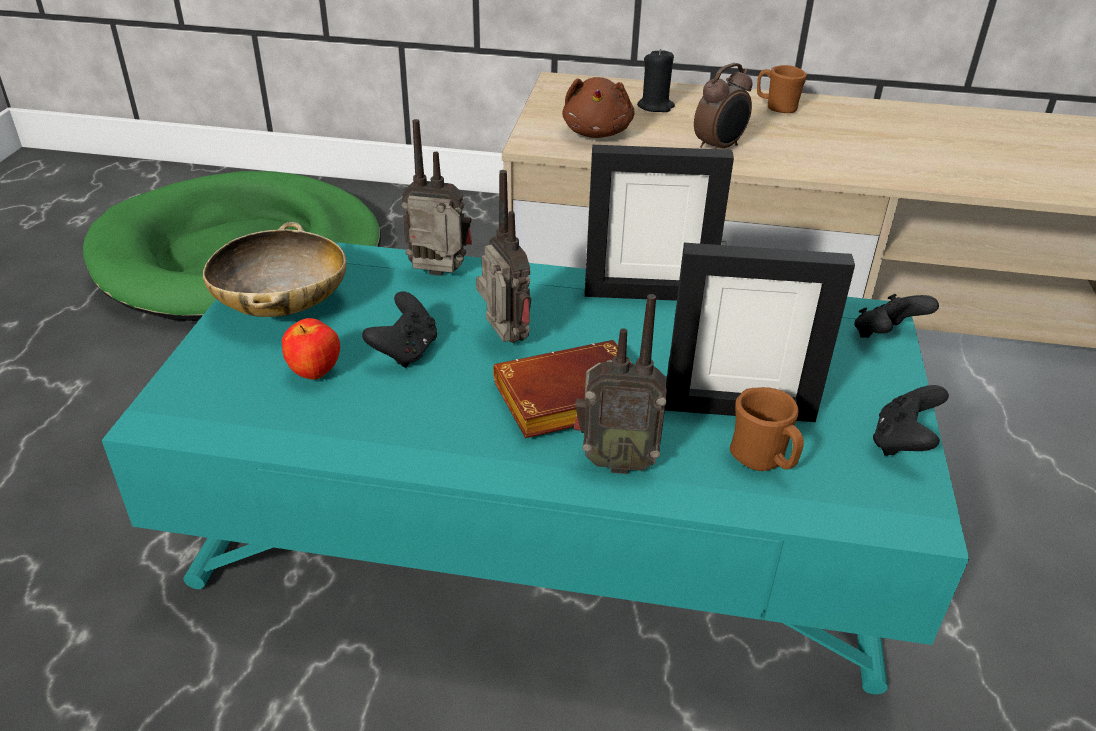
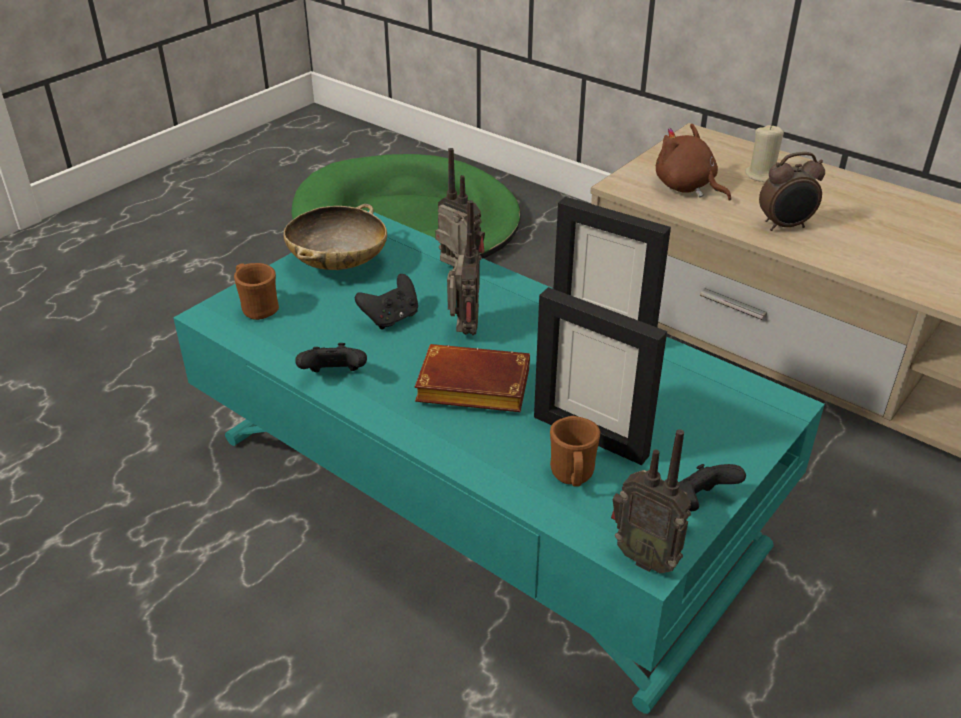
camera: 30 degrees right, 0 degrees up
apple [282,318,340,380] -> none
brown plush toy [562,77,634,138] -> brown plush toy turned 105 degrees clockwise [656,124,731,201]
radio [574,294,667,474] -> radio moved to [611,429,692,574]
black candle [637,49,675,112] -> beige candle [745,125,784,183]
brown mug [757,65,807,113] -> brown mug moved to [234,263,279,320]
black game controller [854,294,939,338] -> black game controller moved to [295,343,367,372]

